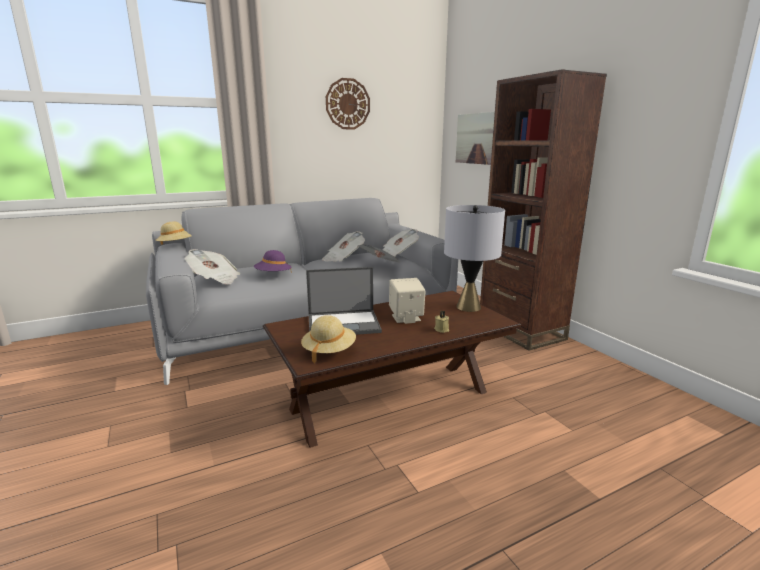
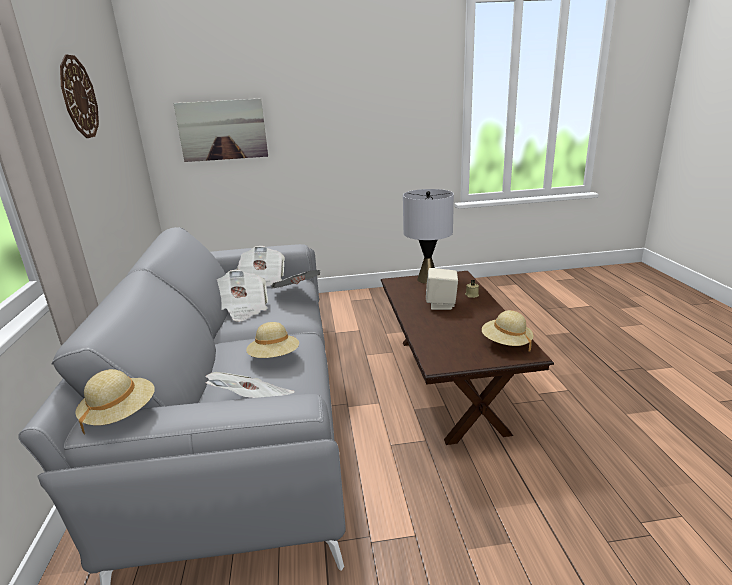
camera: 70 degrees left, 5 degrees up
purple hat [254,250,292,273] -> beige hat [246,322,299,358]
laptop [306,267,382,335] -> none
brown bookcase [480,69,607,350] -> none

